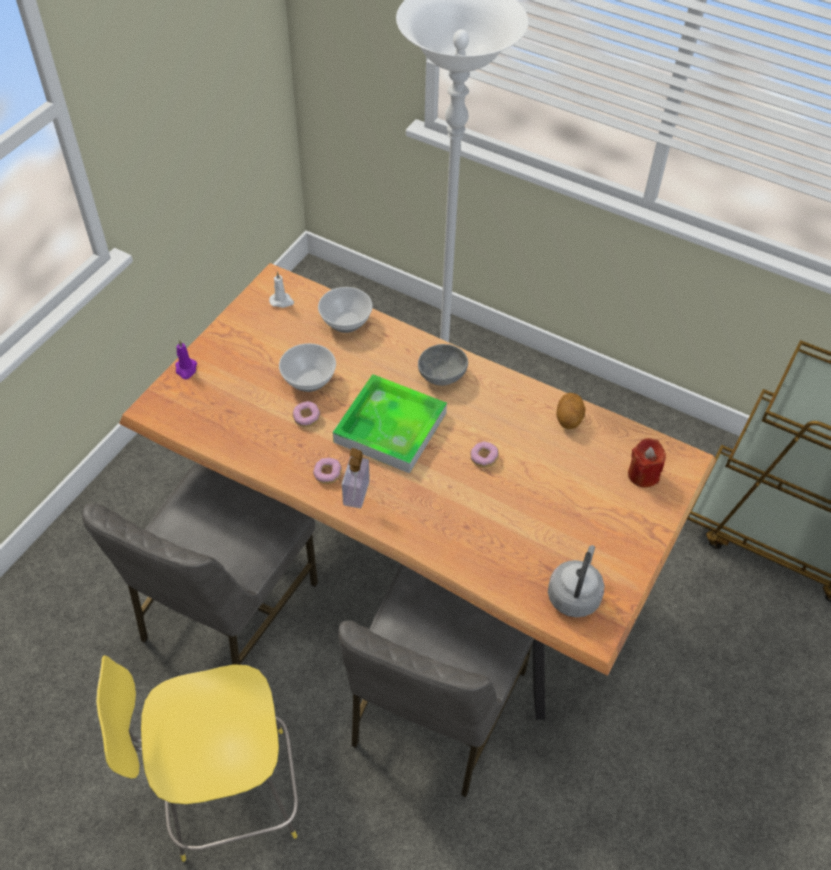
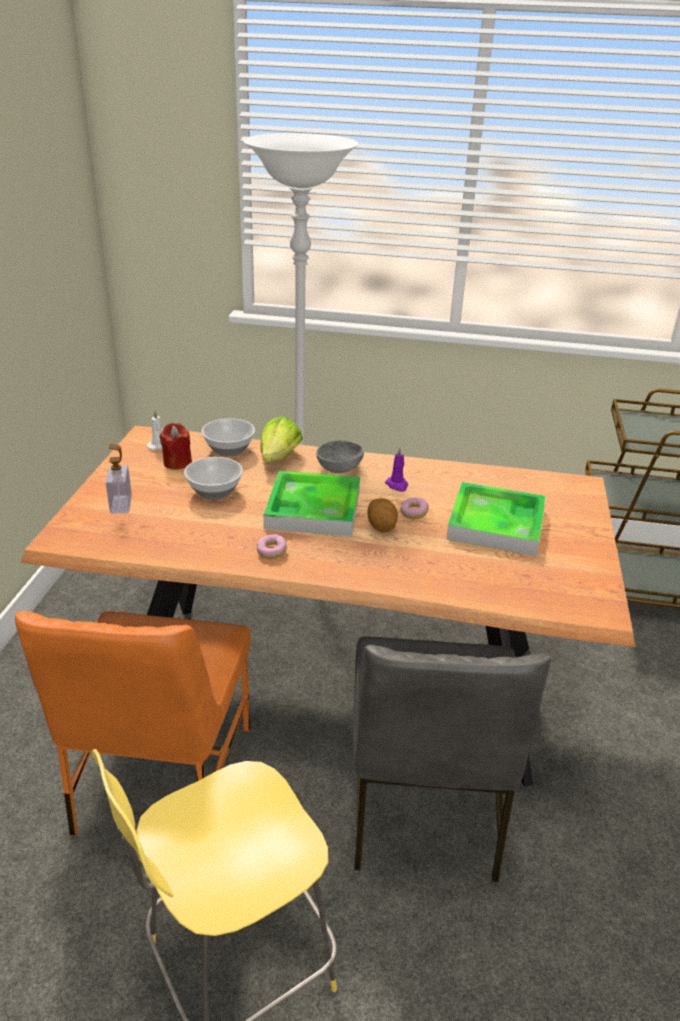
camera: 20 degrees left, 20 degrees down
grey chair [82,464,318,665] -> orange chair [15,611,251,836]
purple candle [175,340,197,379] -> purple candle moved to [385,447,408,492]
donut [292,401,320,427] -> none
soap dispenser [342,448,370,508] -> soap dispenser moved to [106,444,132,514]
grey kettle [548,545,605,617] -> none
potato [557,393,586,429] -> potato moved to [367,498,398,532]
red candle [628,438,666,488] -> red candle moved to [159,423,192,470]
none -> lettuce [260,416,303,462]
none -> tray [446,482,546,556]

